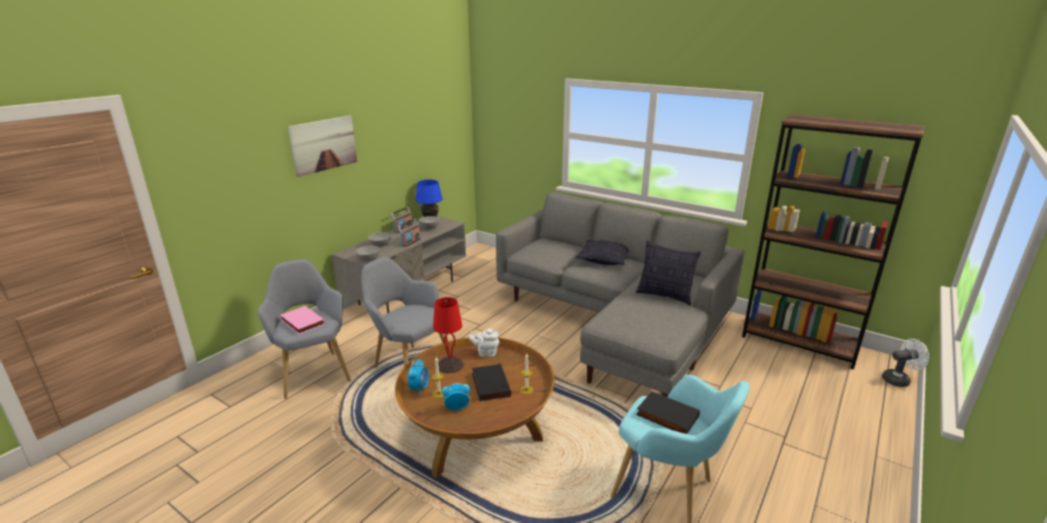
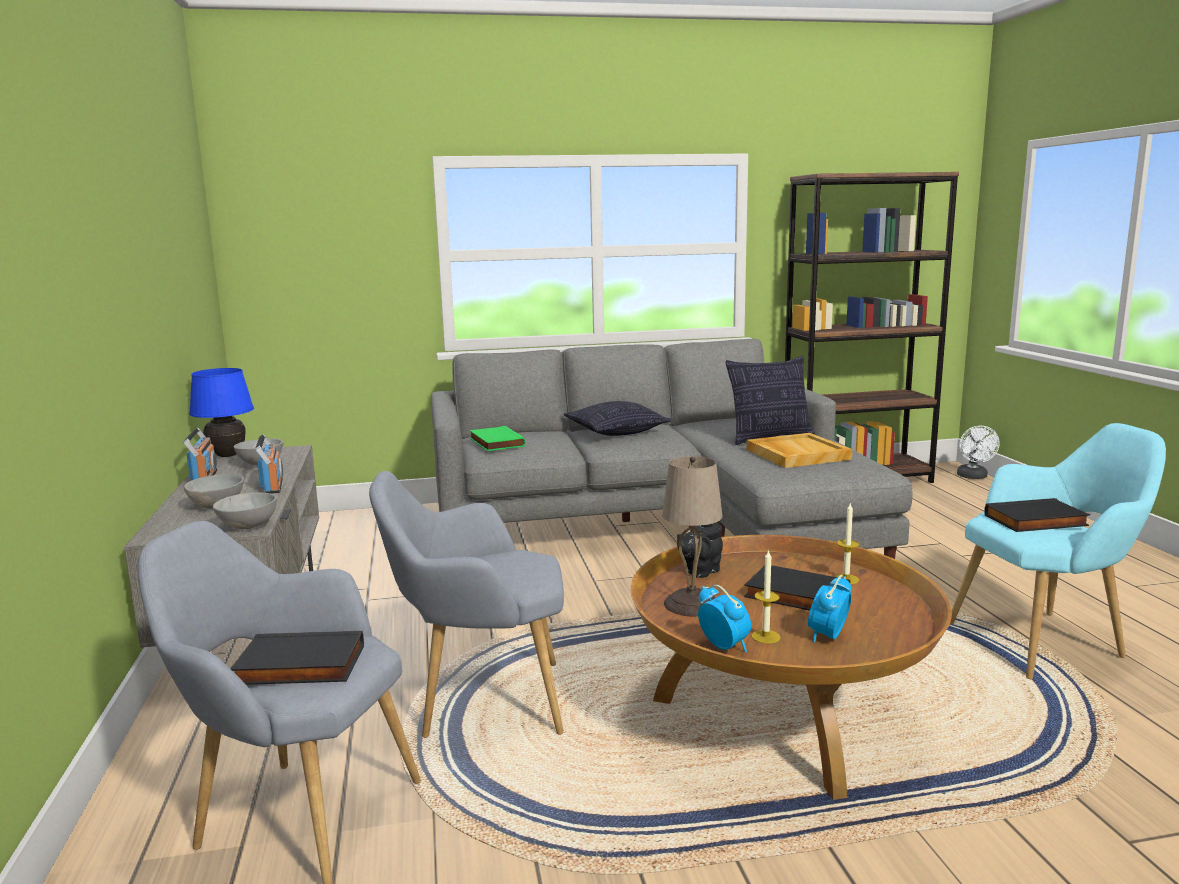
camera: 45 degrees left, 10 degrees down
pink book [280,306,325,334] -> black book [230,631,364,685]
picture [288,115,357,177] -> none
red table lamp [433,297,464,373] -> beige table lamp [662,456,723,616]
white teapot [469,329,500,357] -> black teapot [677,523,723,578]
white fan [882,339,929,387] -> white fan turned 150 degrees clockwise [957,425,1000,479]
none -> green book [470,426,525,451]
none -> beige tray [746,433,852,468]

